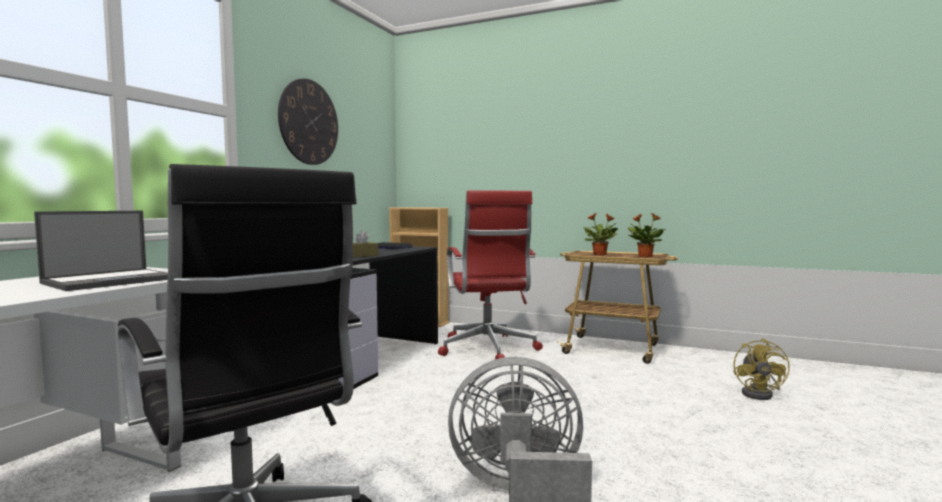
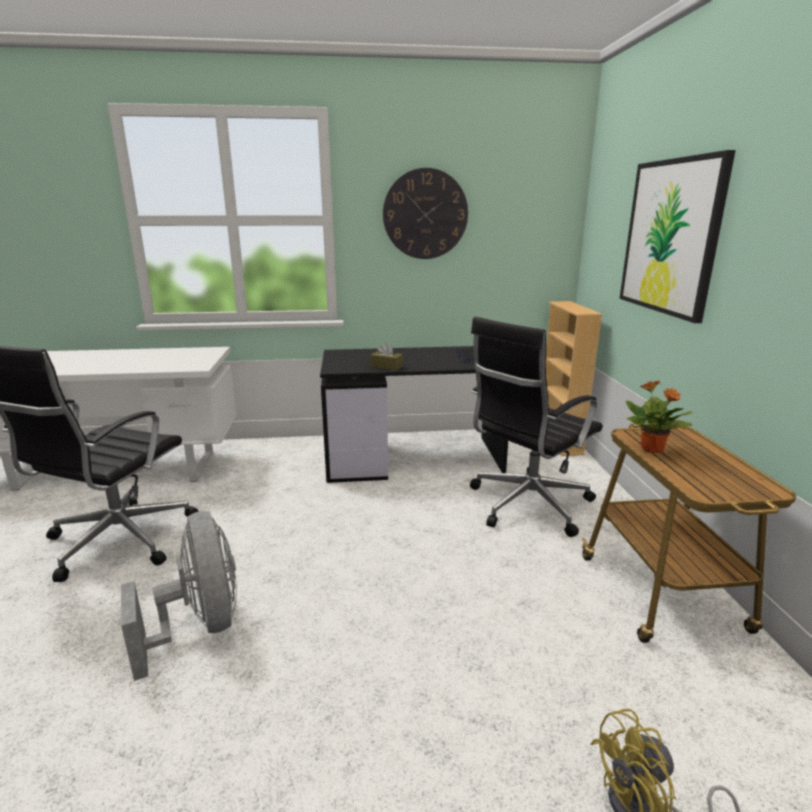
camera: 60 degrees right, 15 degrees up
laptop [34,211,168,291] -> none
red office chair [438,190,543,359] -> black office chair [470,317,603,537]
potted plant [628,213,666,258] -> none
none -> picture [620,150,736,323]

